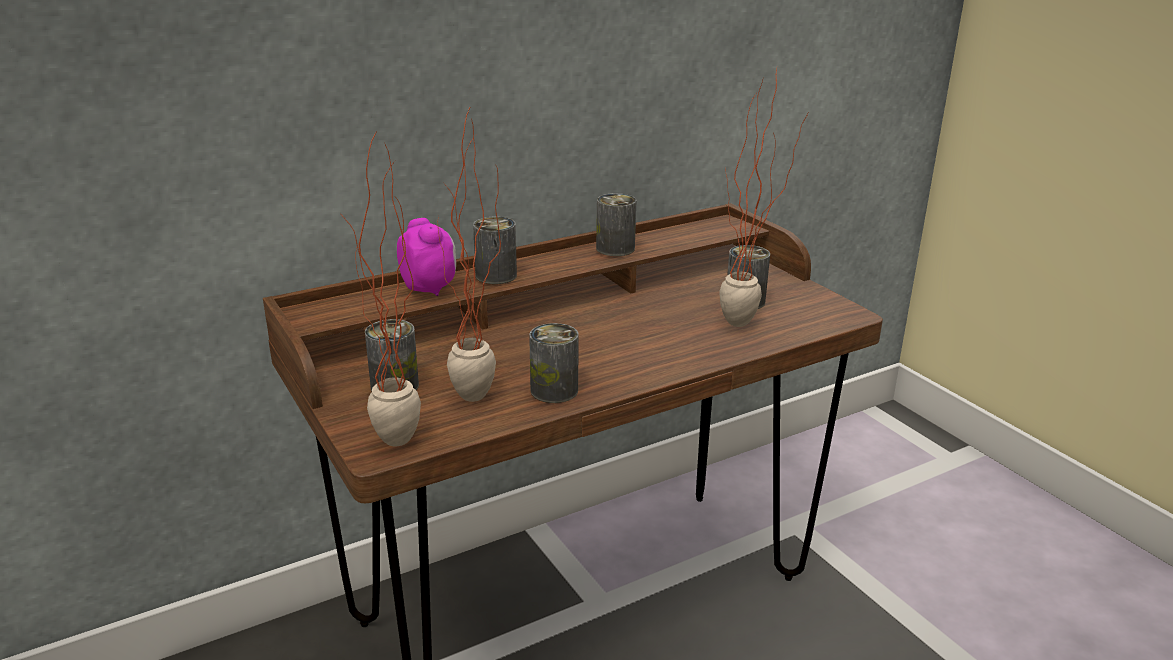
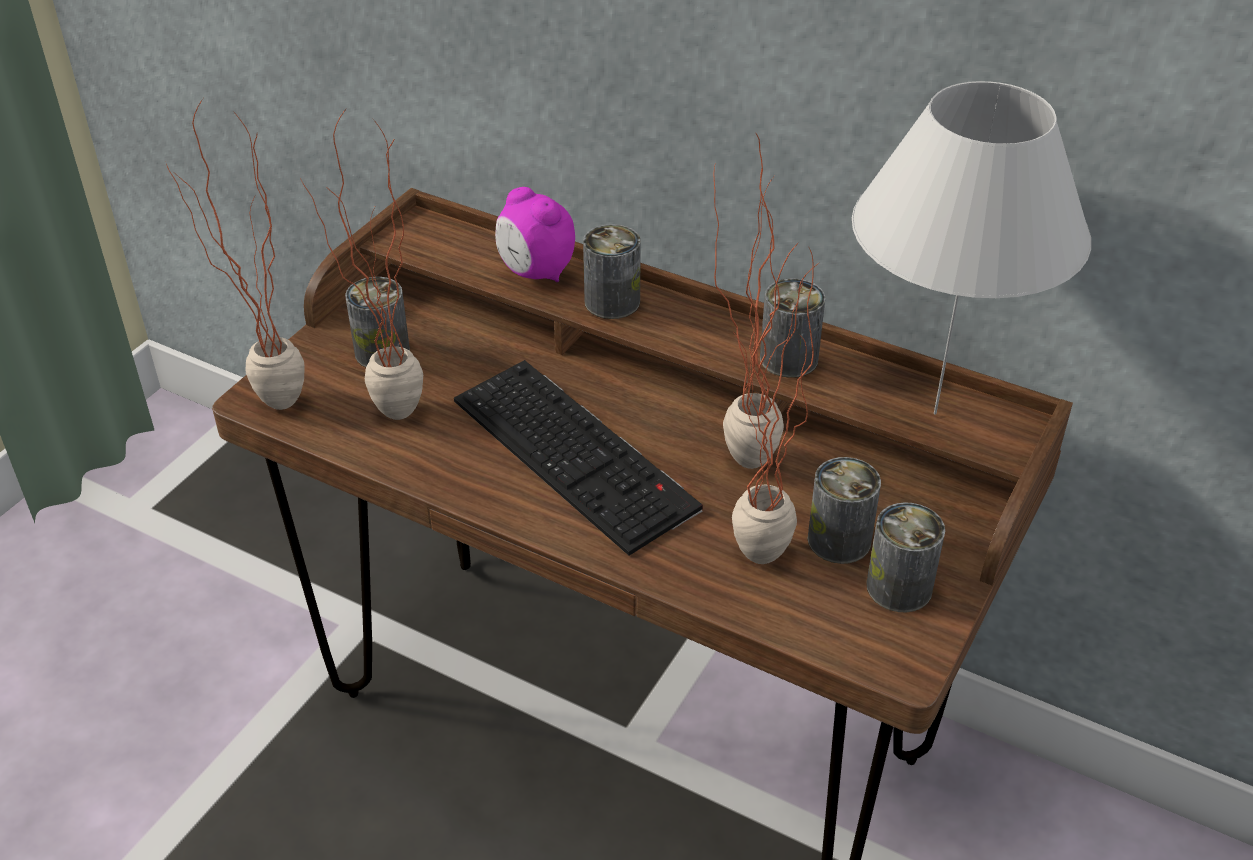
camera: 60 degrees right, 15 degrees up
alarm clock [397,218,456,296] -> alarm clock turned 105 degrees clockwise [495,187,575,282]
can [529,323,579,403] -> can moved to [866,502,945,612]
none -> keyboard [454,360,703,556]
none -> potted plant [713,134,803,469]
none -> white table lamp [852,81,1091,415]

